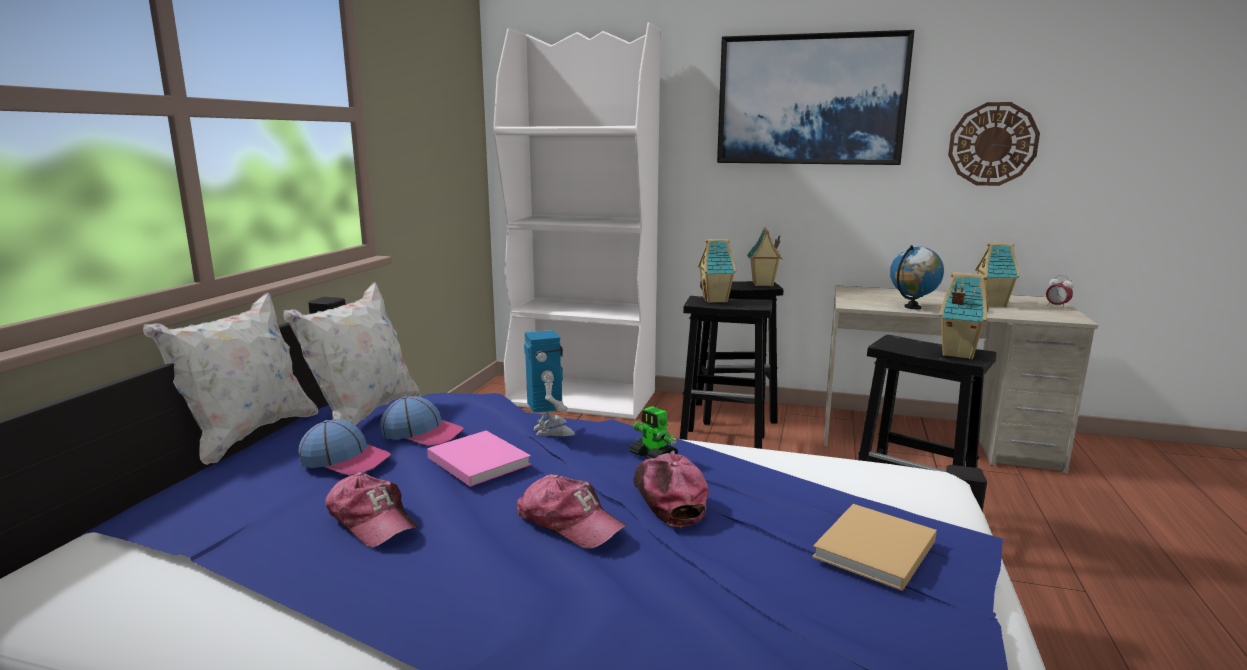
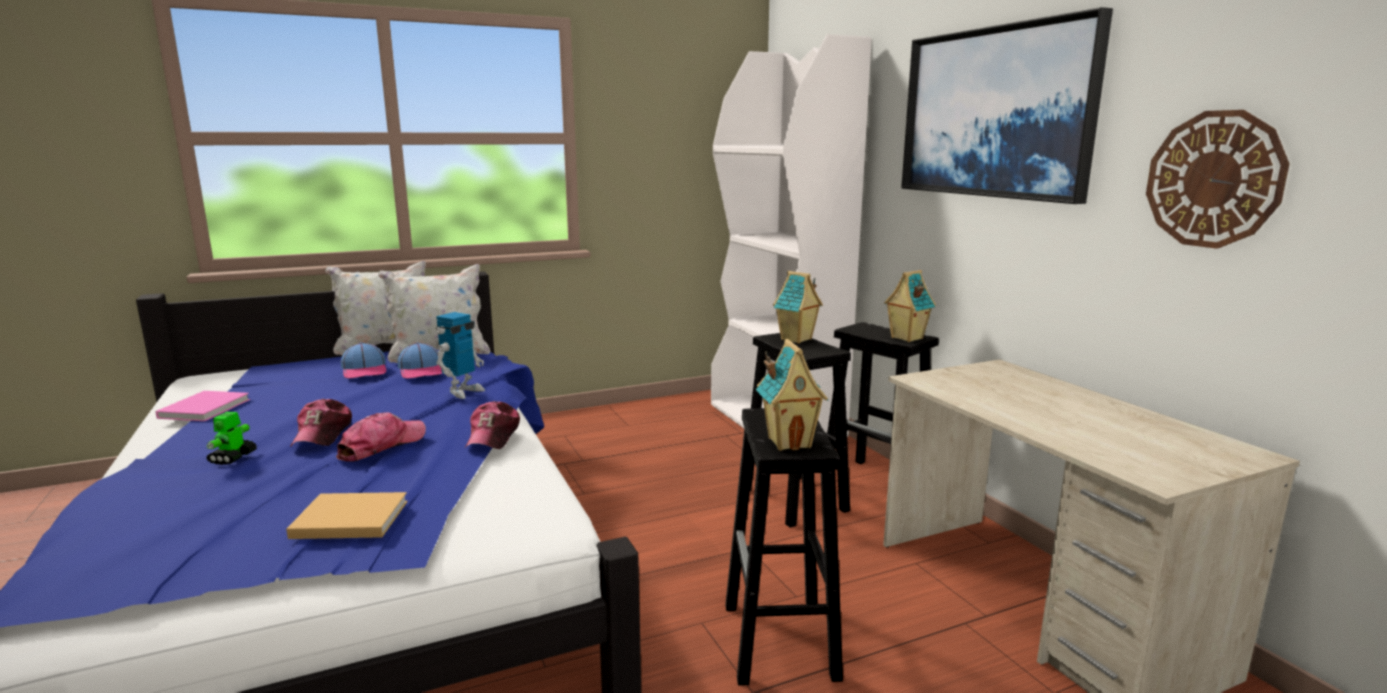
camera: 50 degrees right, 0 degrees up
cap [325,472,419,548] -> cap moved to [465,401,520,449]
pink book [427,431,531,487] -> pink book moved to [155,391,250,421]
toy robot [629,406,678,459] -> toy robot moved to [206,412,257,465]
globe [890,245,944,309] -> none
toy house [975,242,1020,307] -> none
alarm clock [1046,275,1074,309] -> none

